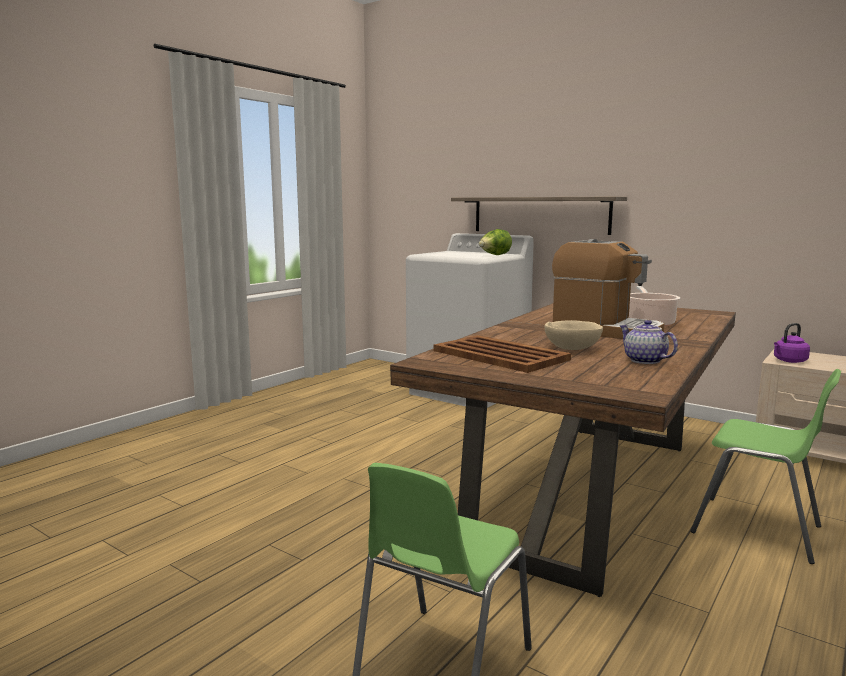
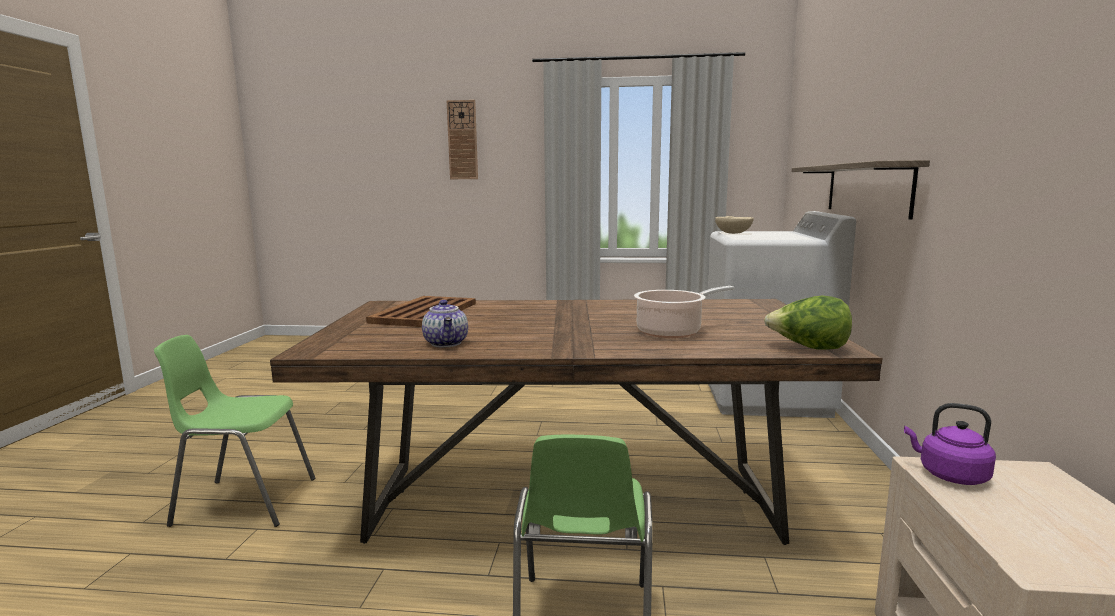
camera: 60 degrees right, 0 degrees up
lettuce [479,229,512,255] -> lettuce moved to [764,296,852,350]
beige bowl [544,320,603,350] -> beige bowl moved to [715,216,754,234]
coffee machine [552,239,664,339] -> none
teapot [620,320,678,364] -> teapot turned 135 degrees clockwise [422,300,468,348]
none -> wall clock [447,100,478,179]

